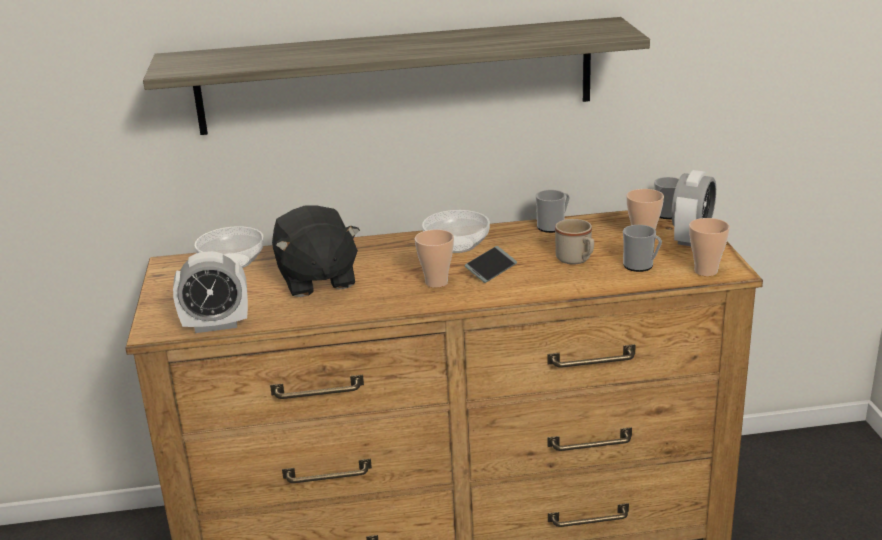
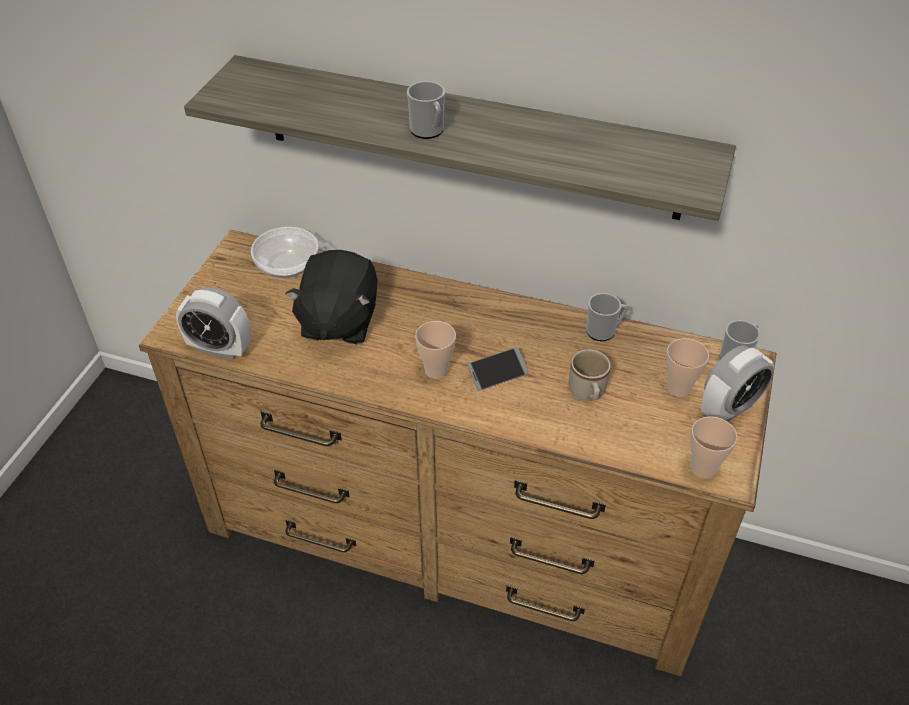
camera: 25 degrees right, 20 degrees up
bowl [422,210,490,253] -> none
mug [623,225,662,272] -> mug moved to [407,81,445,139]

